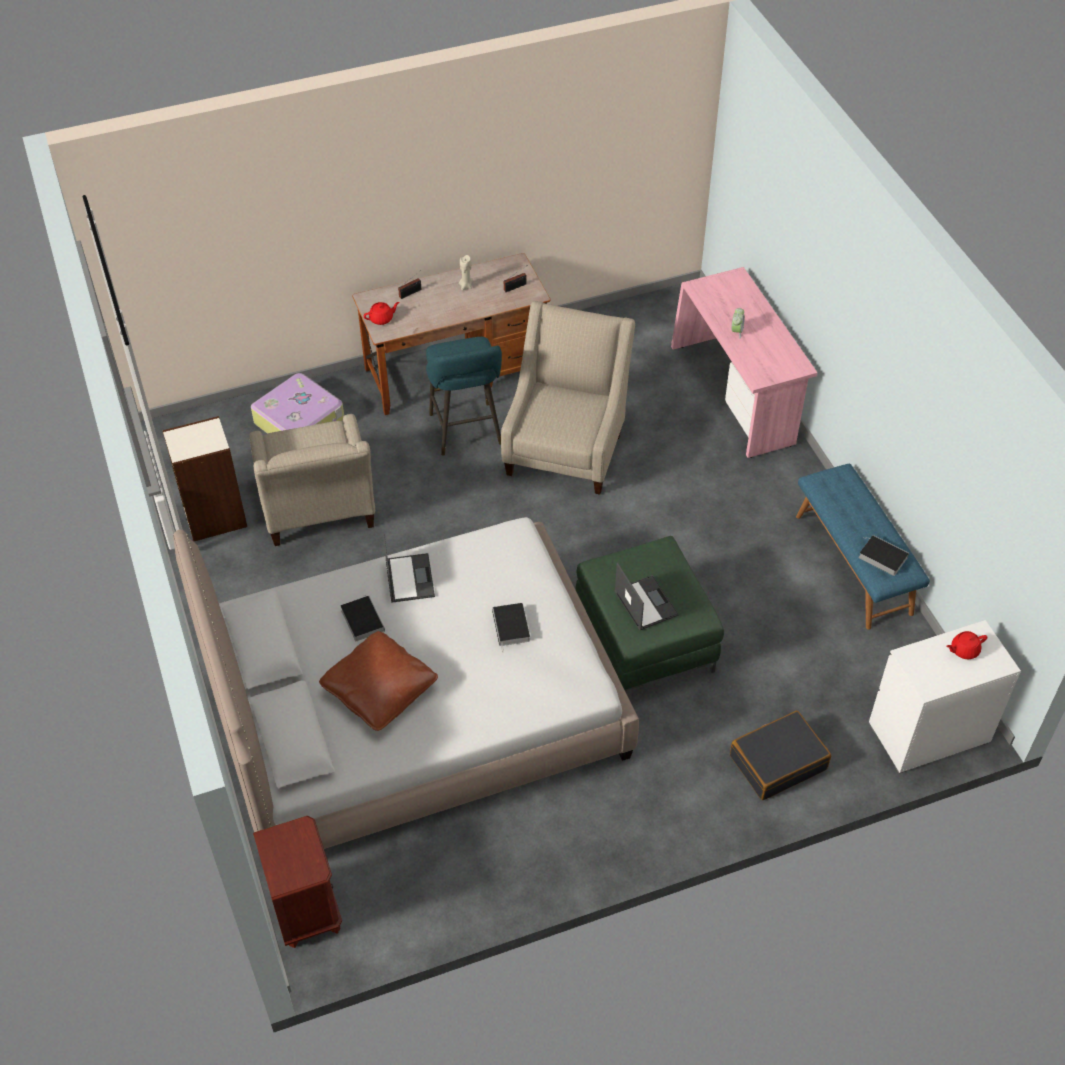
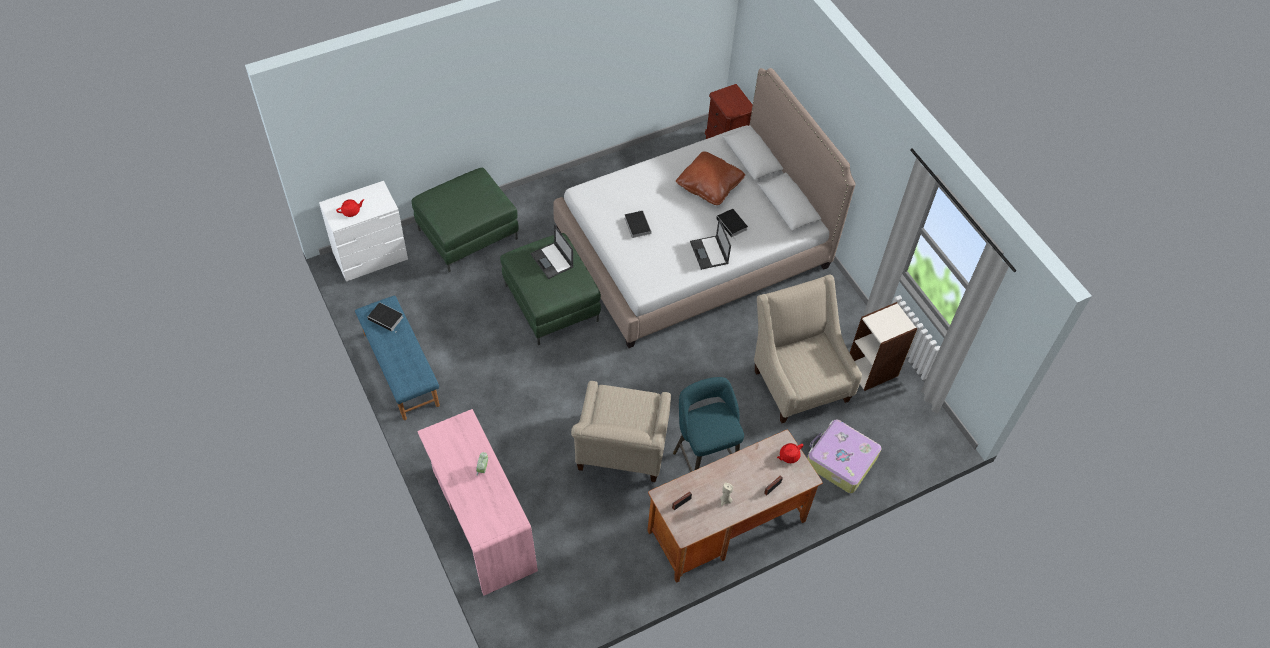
camera: 170 degrees right, 5 degrees up
black suitcase [730,711,831,800] -> green ottoman [412,168,519,272]

